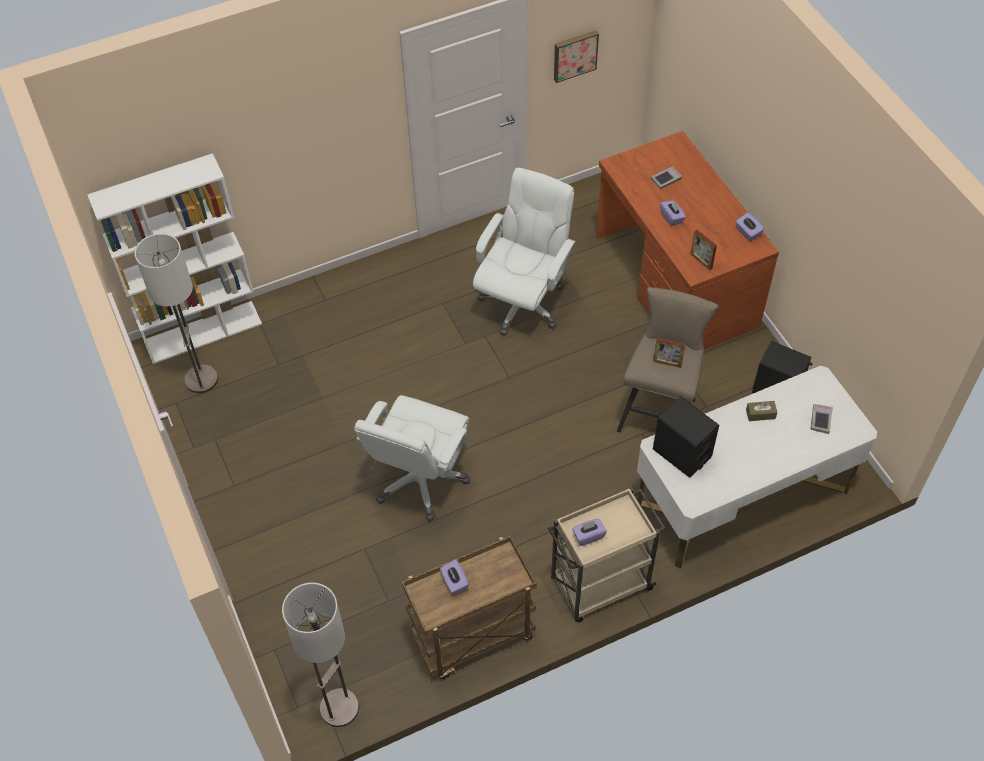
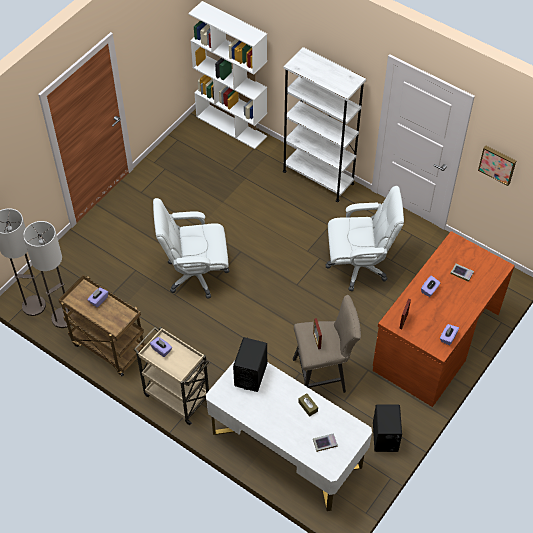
camera: 60 degrees right, 0 degrees up
floor lamp [135,233,218,393] -> floor lamp moved to [23,221,71,328]
none -> white bookcase [283,47,366,202]

